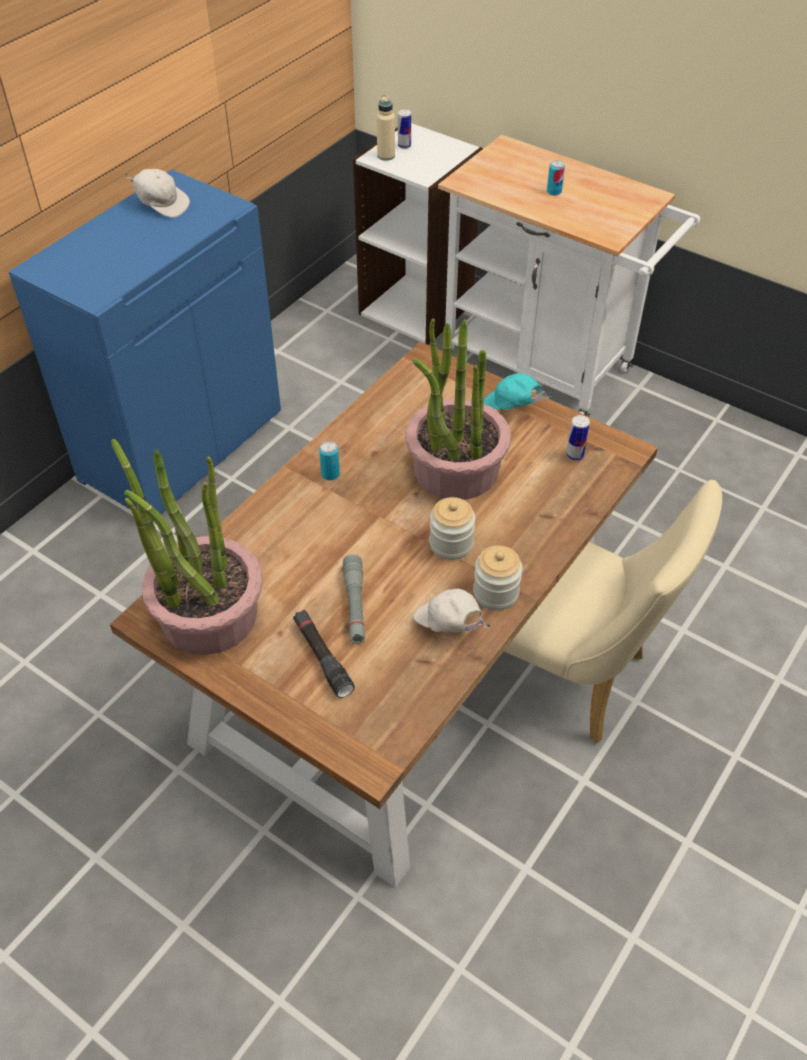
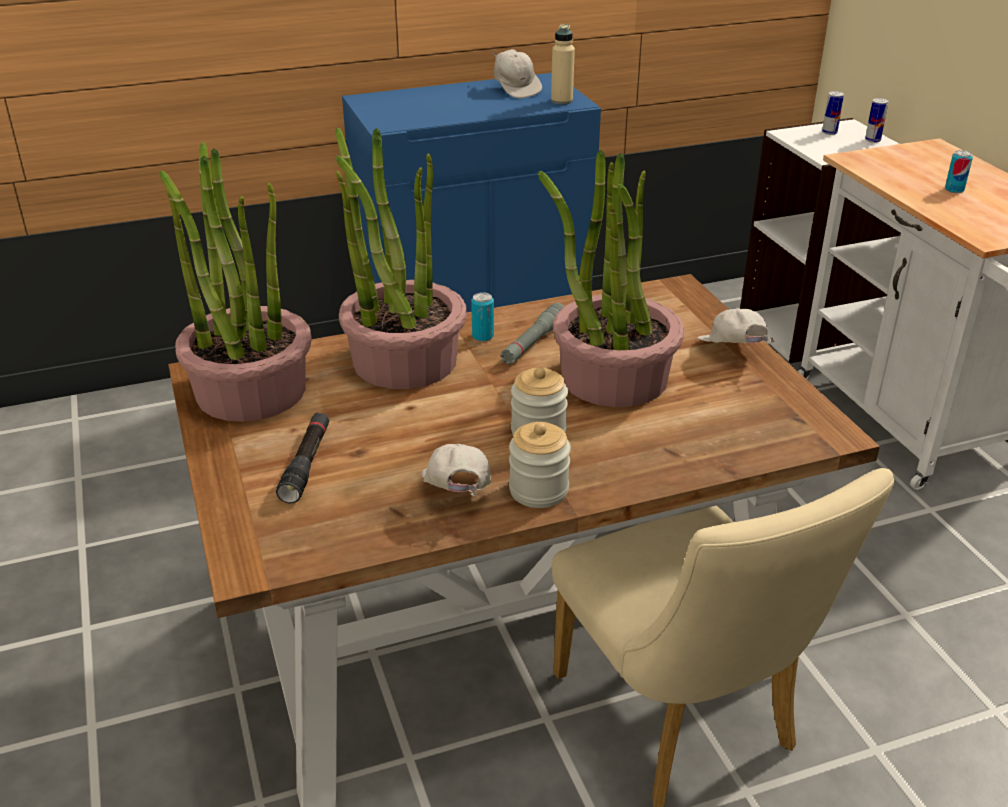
camera: 35 degrees right, 15 degrees down
grey flashlight [343,554,365,644] -> grey flashlight moved to [501,303,564,365]
beige bottle [377,95,395,161] -> beige bottle moved to [551,24,575,105]
turquoise cap [484,373,553,410] -> white cap [697,308,775,343]
can [566,415,590,461] -> can moved to [865,98,889,143]
none -> potted plant [335,128,467,389]

